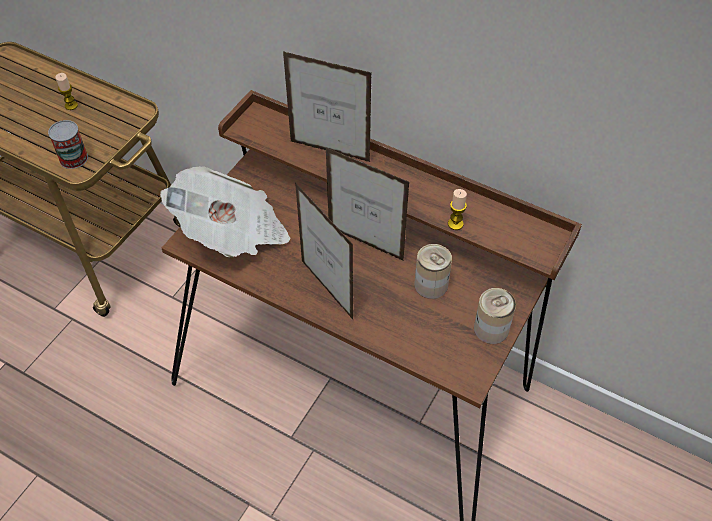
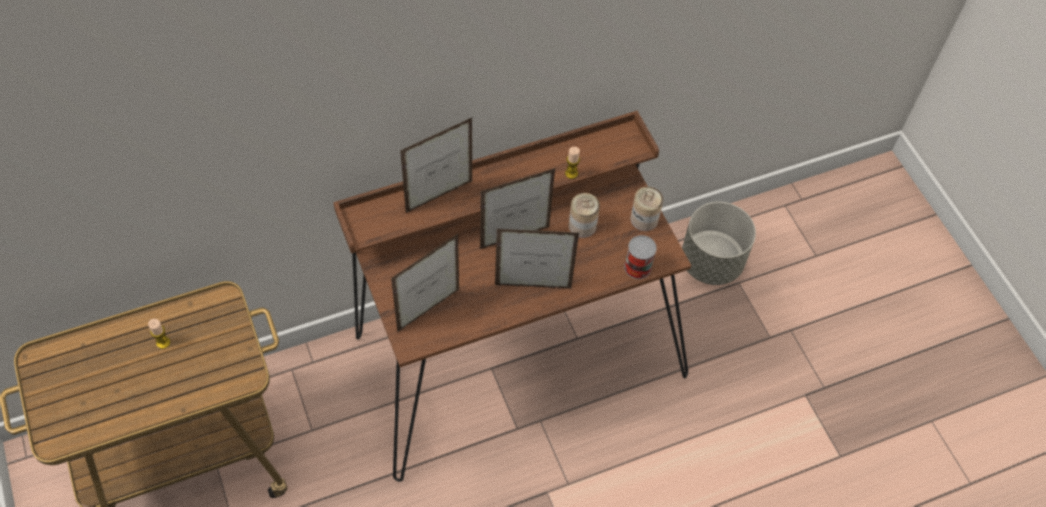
camera: 55 degrees left, 5 degrees up
can [48,120,88,169] -> can moved to [624,235,657,279]
newspaper [160,166,291,258] -> picture frame [391,234,460,332]
none -> grey planter [682,202,756,285]

